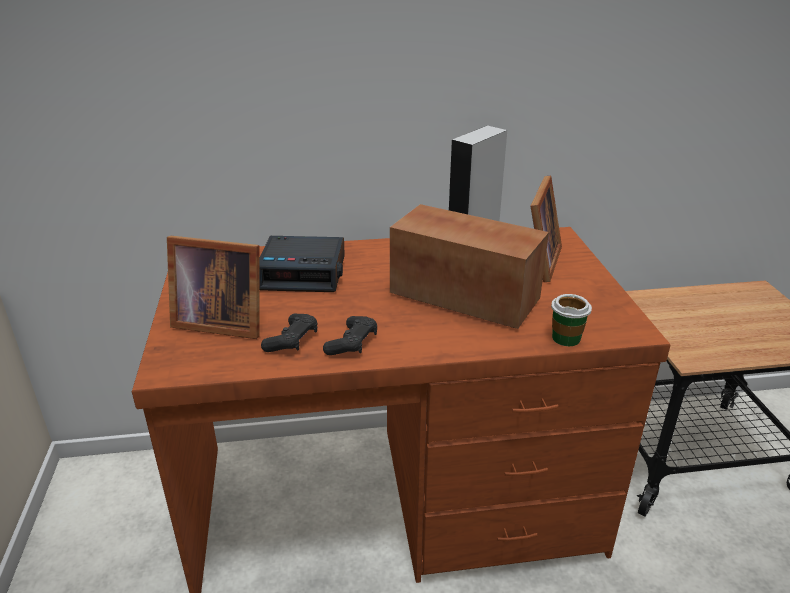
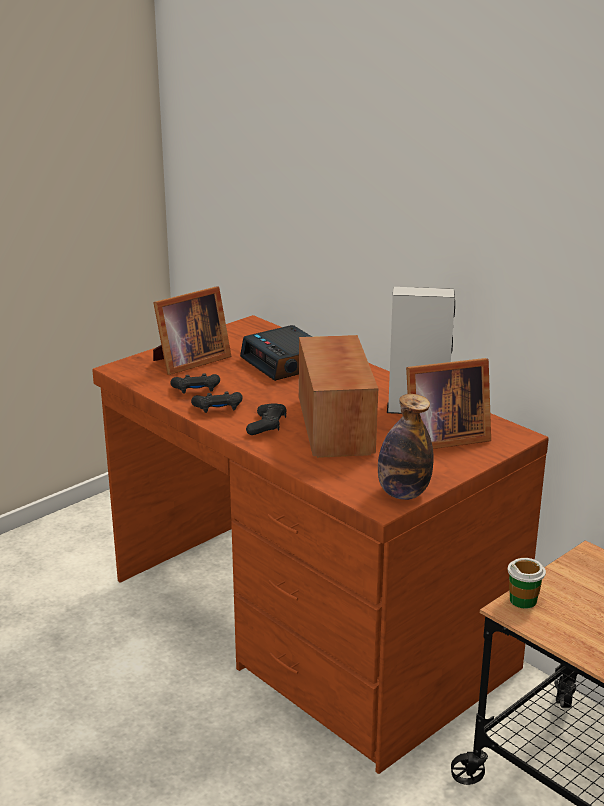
camera: 55 degrees right, 5 degrees down
picture frame [167,236,260,339] -> picture frame turned 105 degrees counterclockwise [153,287,231,375]
cup [551,294,592,346] -> cup moved to [508,558,546,609]
none -> black game controller [246,403,287,435]
none -> bottle [378,394,434,500]

